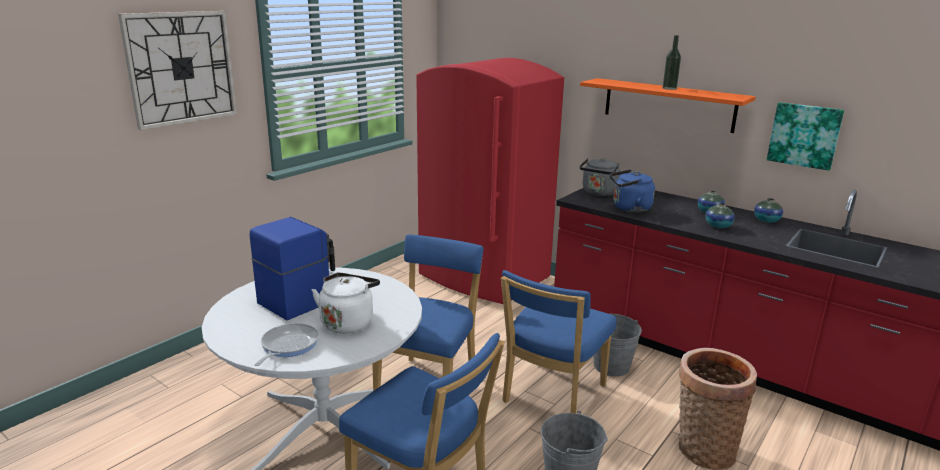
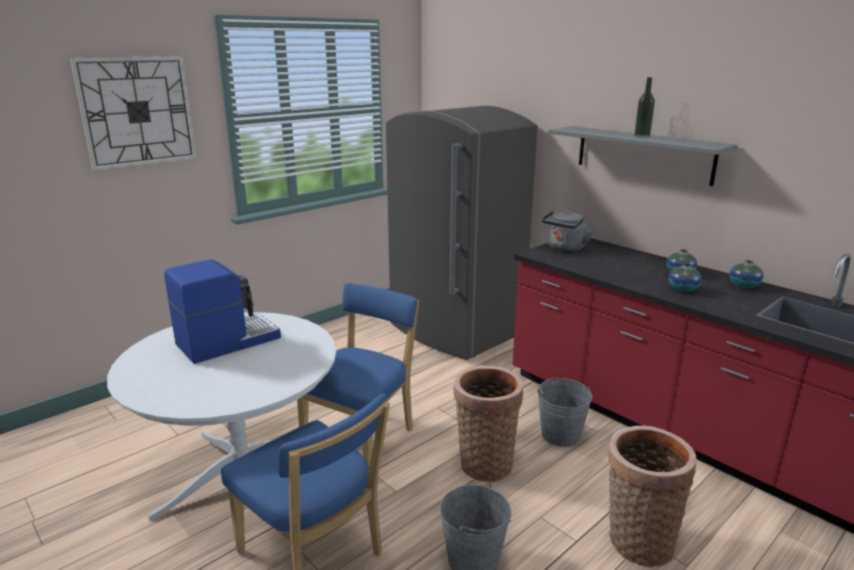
camera: 10 degrees right, 0 degrees up
frying pan [254,323,319,366] -> none
white kettle [312,273,380,334] -> none
red fridge [416,58,564,304] -> grey fridge [386,106,538,360]
blue chair [501,270,617,414] -> basket [453,366,523,482]
orange shelf [580,78,756,133] -> grey shelf [548,126,738,186]
blue kettle [610,169,655,213] -> none
picture [767,102,844,171] -> none

